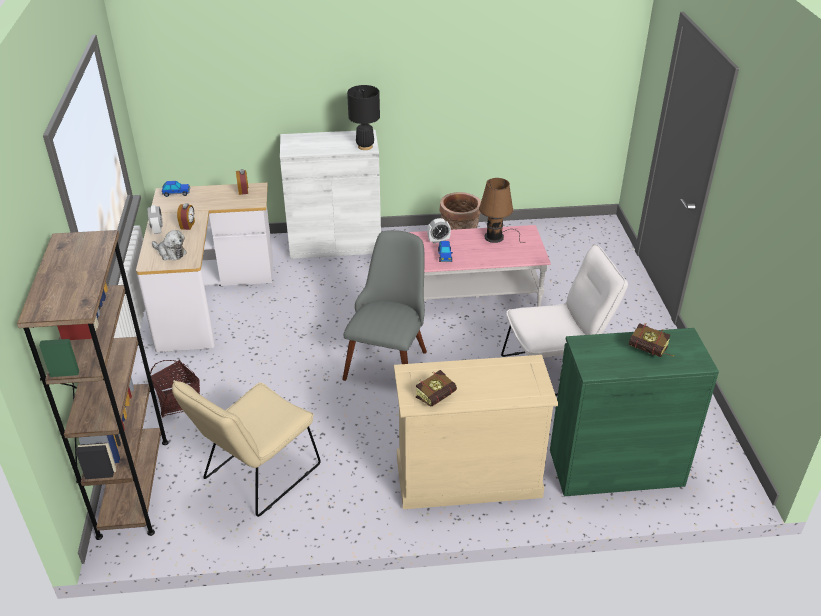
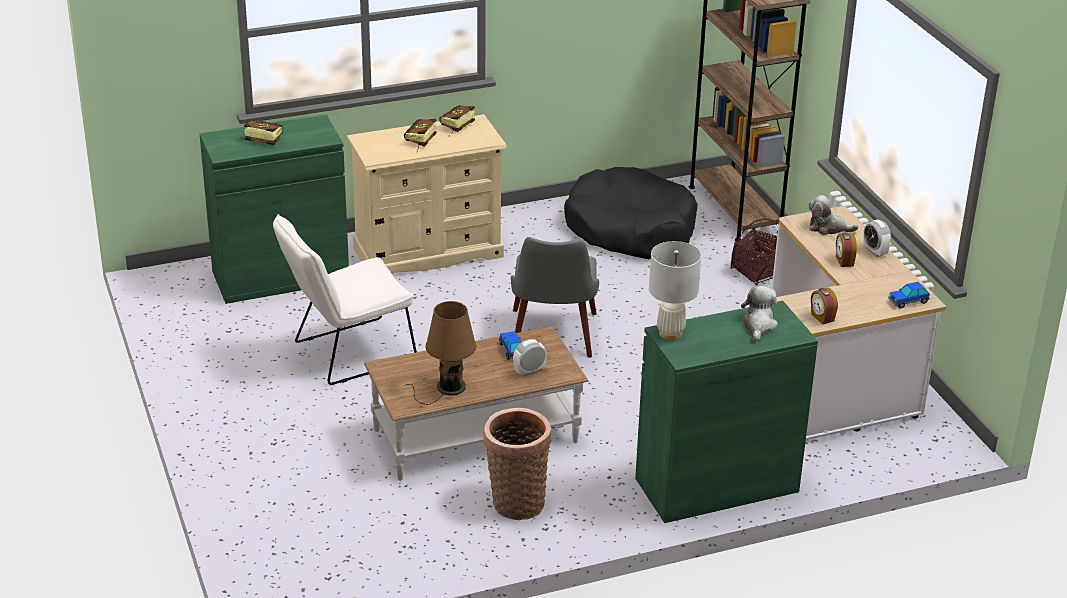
camera: 165 degrees right, 5 degrees down
beige chair [172,380,321,517] -> black dog bed [564,167,698,259]
white cabinet [280,130,381,259] -> green cabinet [635,301,818,523]
black table lamp [347,85,380,150] -> white table lamp [649,241,701,340]
pink coffee table [409,225,551,306] -> brown coffee table [364,327,589,481]
none -> book [404,119,437,152]
none -> plush toy [741,286,778,341]

